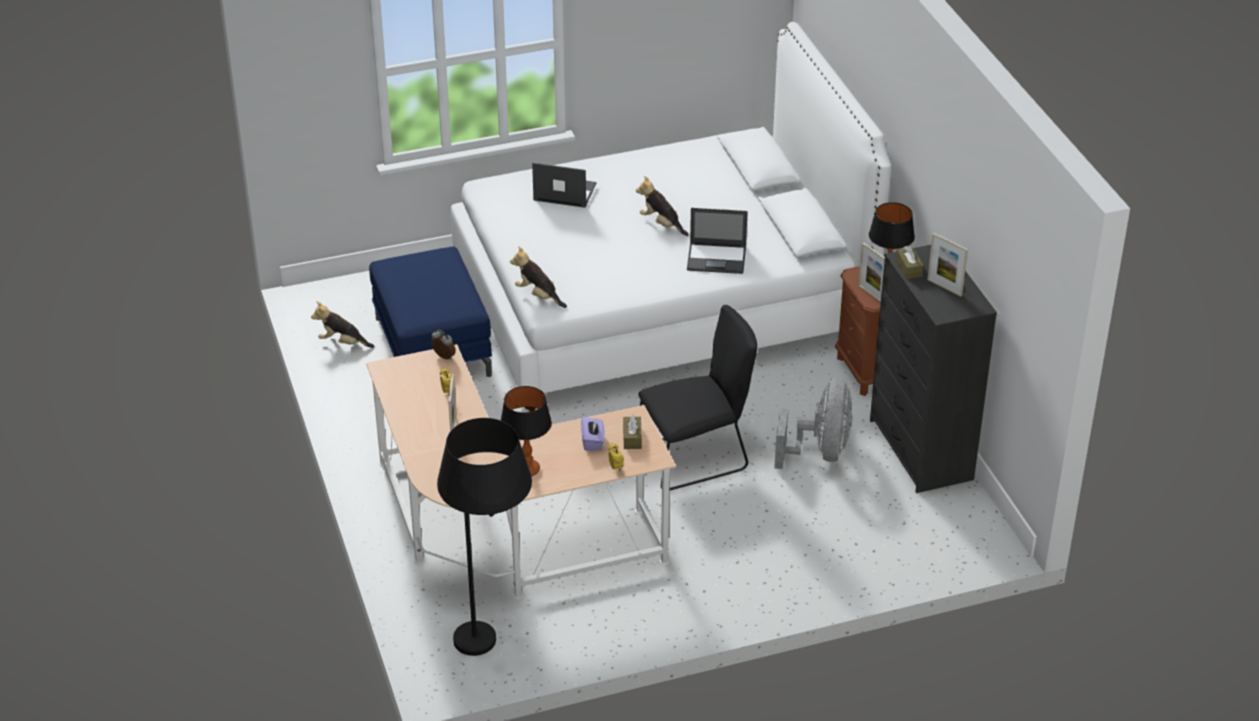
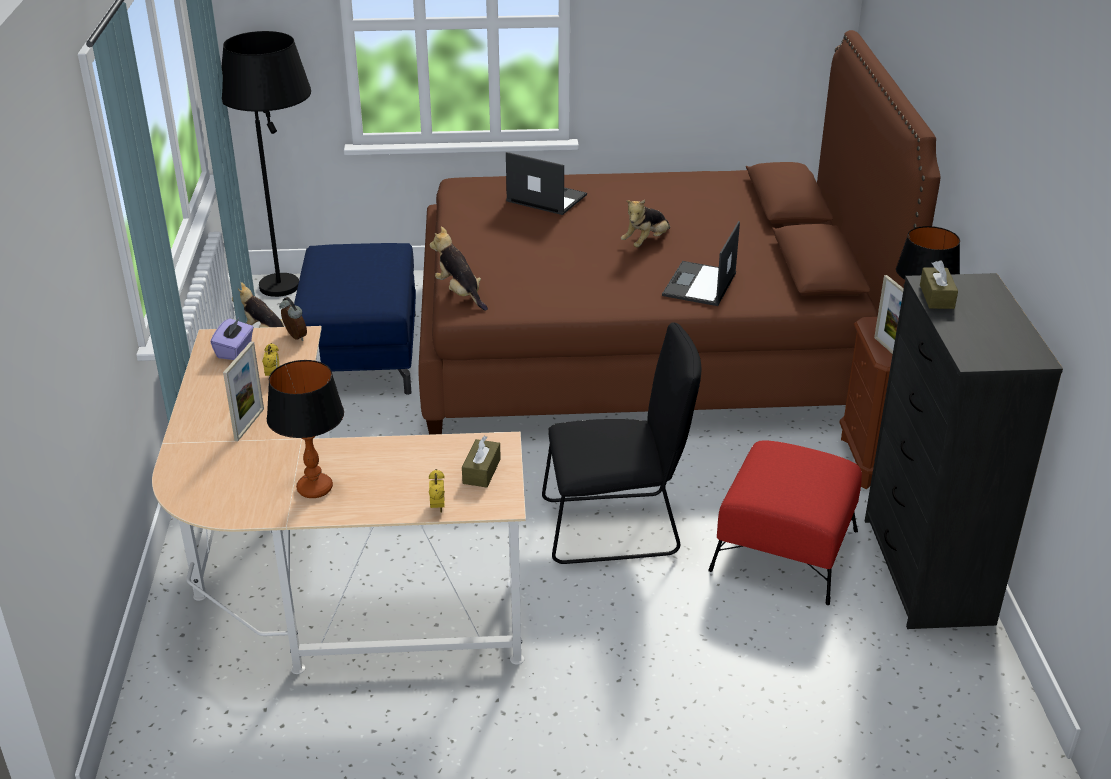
camera: 15 degrees right, 5 degrees down
black floor lamp [437,418,532,656] -> black floor lamp moved to [222,31,311,297]
white bed [451,22,891,412] -> brown bed [418,30,940,435]
purple tissue box [581,417,605,451] -> purple tissue box moved to [210,318,254,360]
plush toy [636,176,689,236] -> plush toy turned 105 degrees counterclockwise [621,199,670,247]
laptop [687,208,748,274] -> laptop turned 90 degrees clockwise [662,221,740,306]
grey fan [774,378,852,469] -> red ottoman [708,440,862,605]
picture frame [927,233,968,296] -> none

